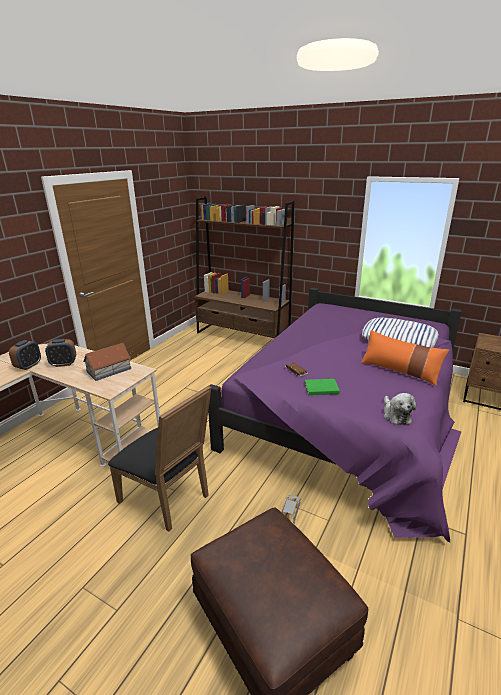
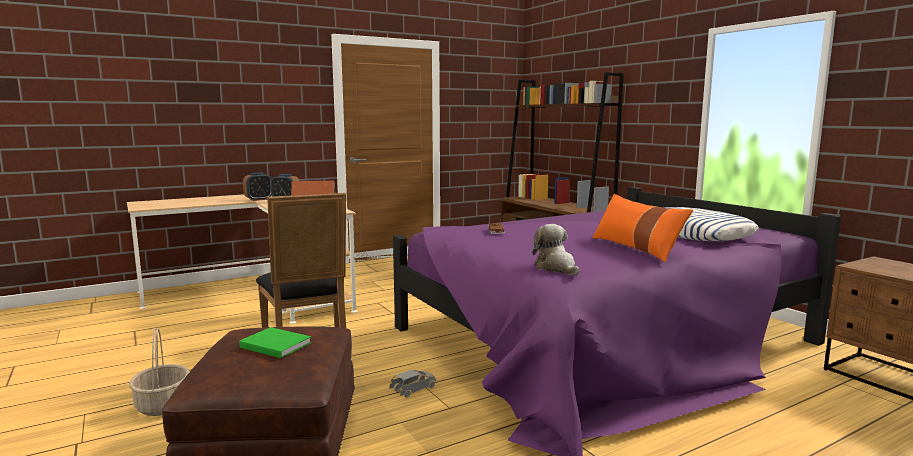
camera: 30 degrees right, 15 degrees down
green book [305,379,340,395] -> green book moved to [239,327,311,358]
plush toy [384,393,416,425] -> plush toy turned 135 degrees clockwise [533,224,579,276]
none -> basket [129,328,189,416]

